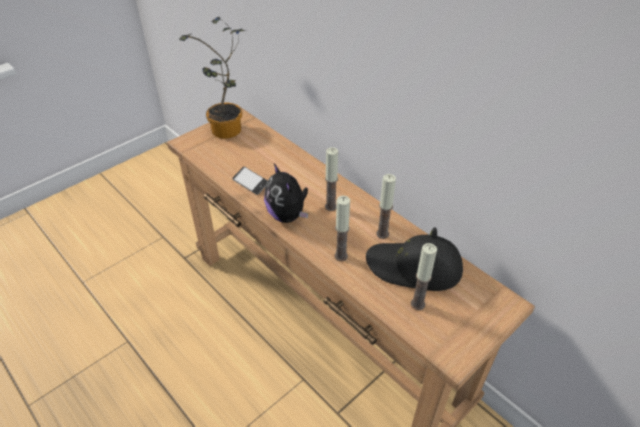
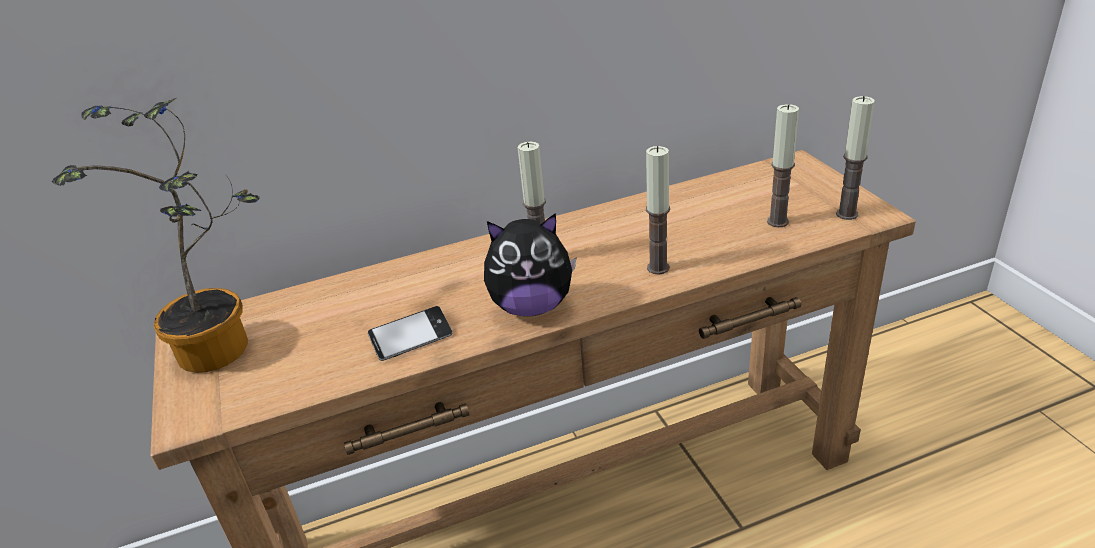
camera: 65 degrees left, 10 degrees down
black hat [366,228,463,291] -> none
candle [376,174,396,239] -> candle moved to [836,96,875,220]

